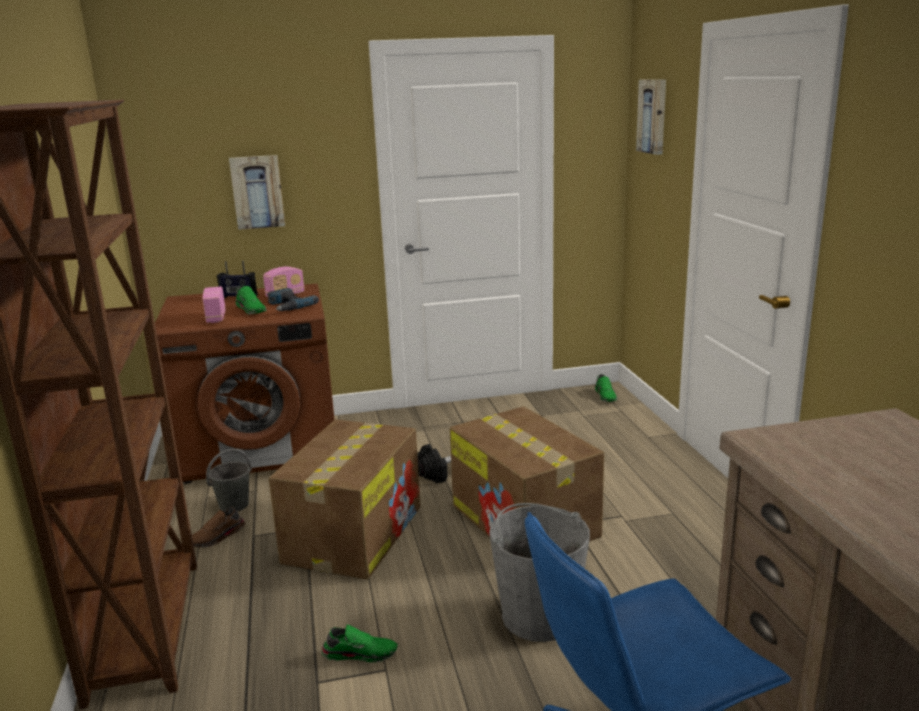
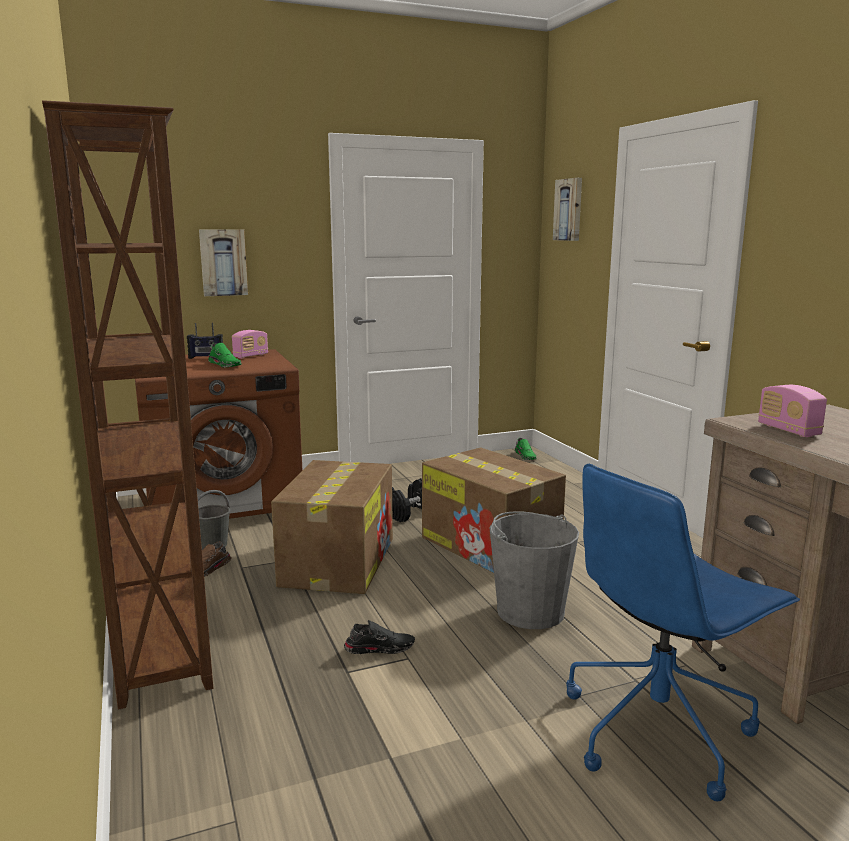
camera: 10 degrees left, 5 degrees down
radio [202,287,226,323] -> radio moved to [758,385,827,437]
power drill [267,288,319,311] -> none
green shoe [322,625,398,662] -> black shoe [344,620,415,654]

